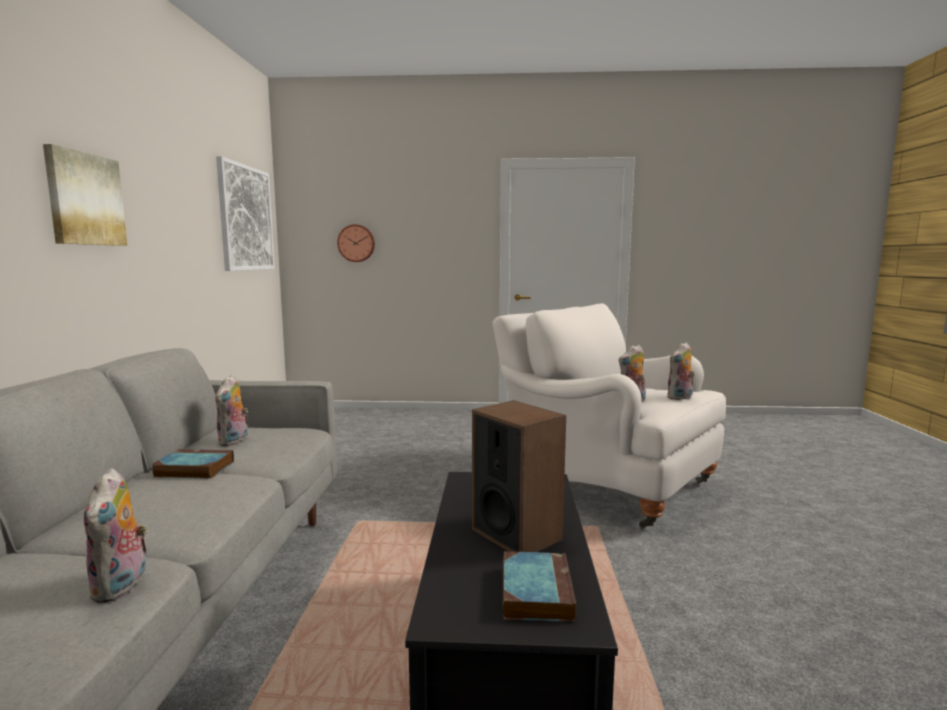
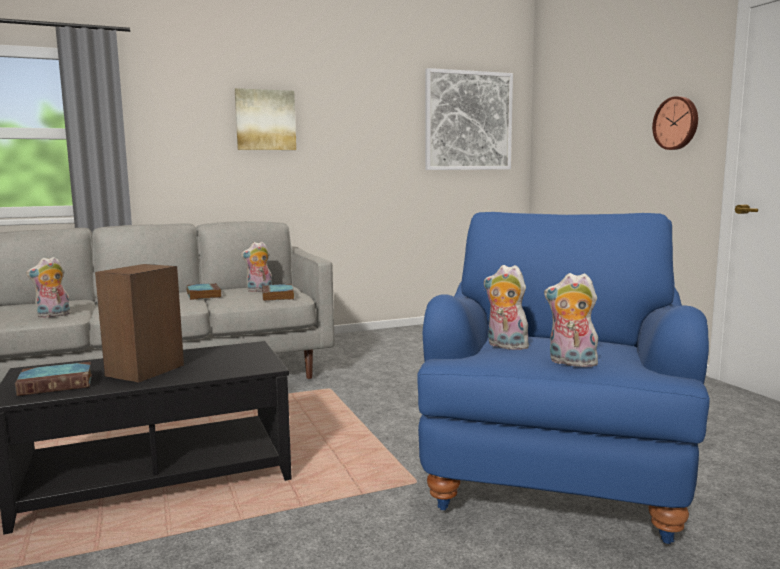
camera: 65 degrees right, 0 degrees up
wall clock [337,224,375,262] -> wall clock moved to [652,96,698,150]
white armchair [493,304,726,529] -> blue armchair [417,212,710,544]
none -> book [262,284,294,301]

